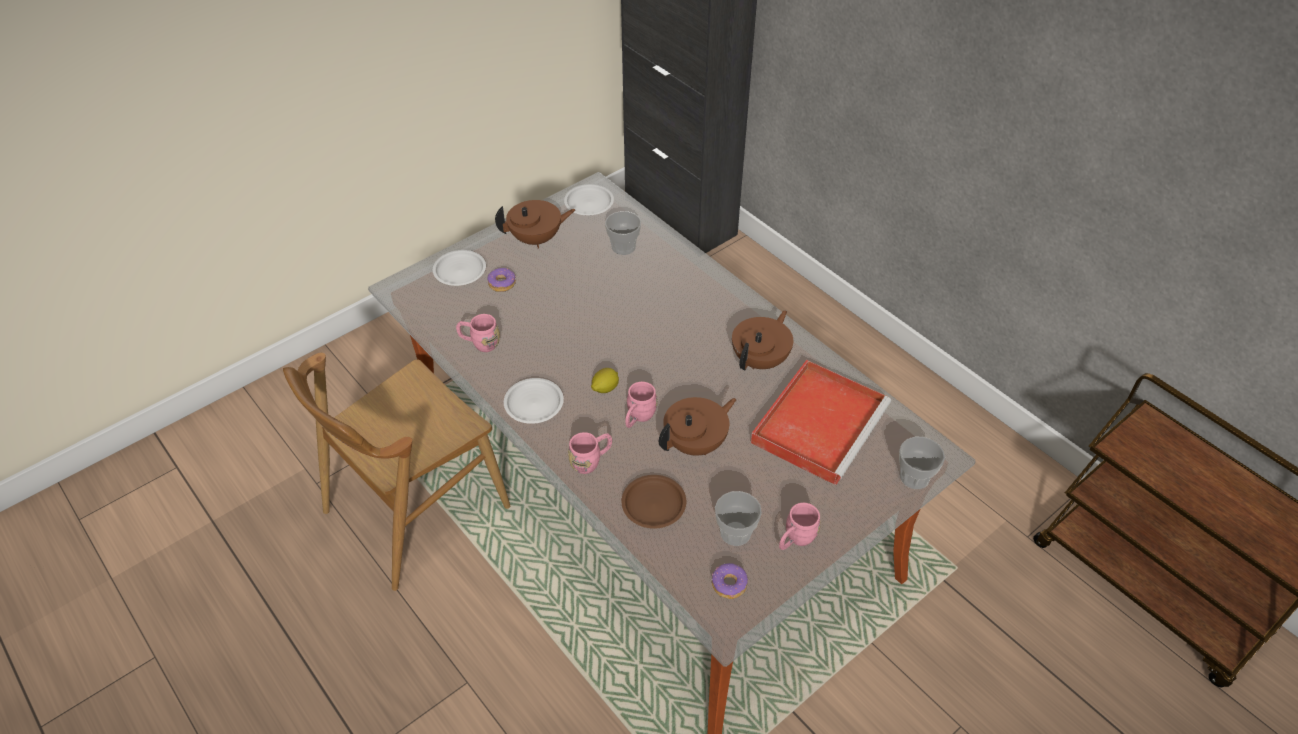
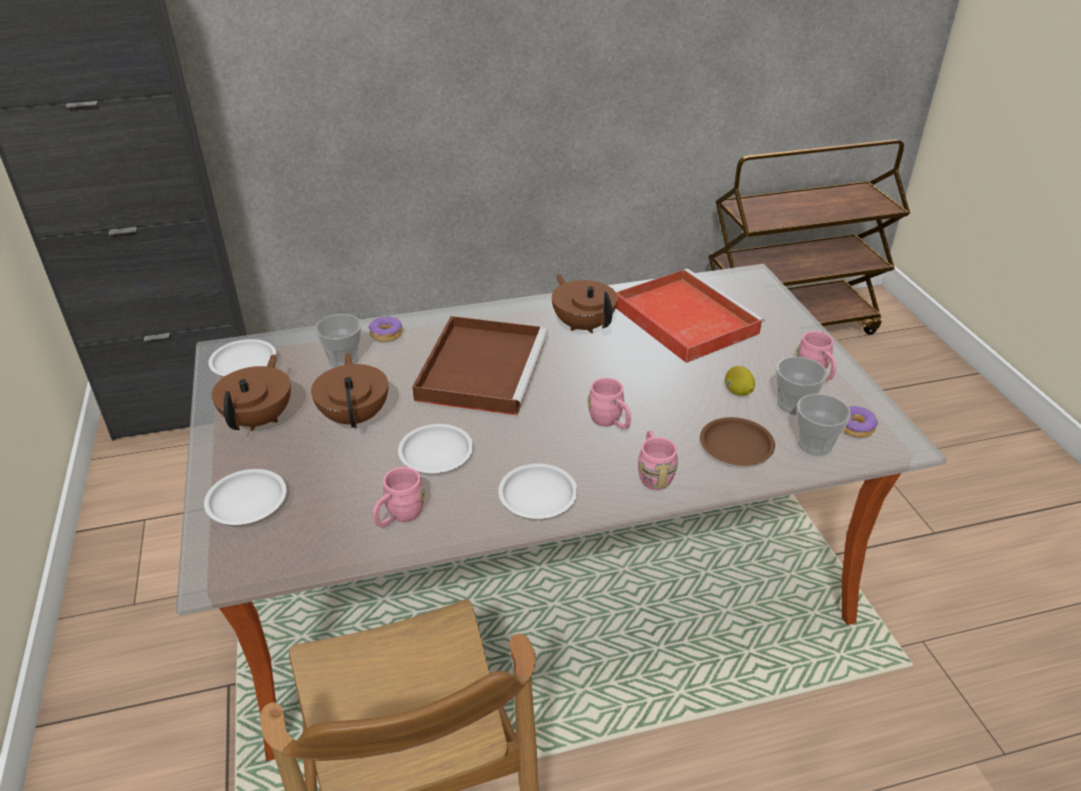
camera: 65 degrees left, 10 degrees down
donut [487,268,516,292] -> donut moved to [368,316,402,342]
lemon [591,368,619,393] -> lemon moved to [725,366,755,396]
brown teapot [659,397,736,456] -> brown teapot moved to [311,353,388,428]
cup [899,437,945,489] -> cup moved to [796,394,851,456]
none -> white plate [398,424,473,473]
none -> brown tray [412,316,548,415]

